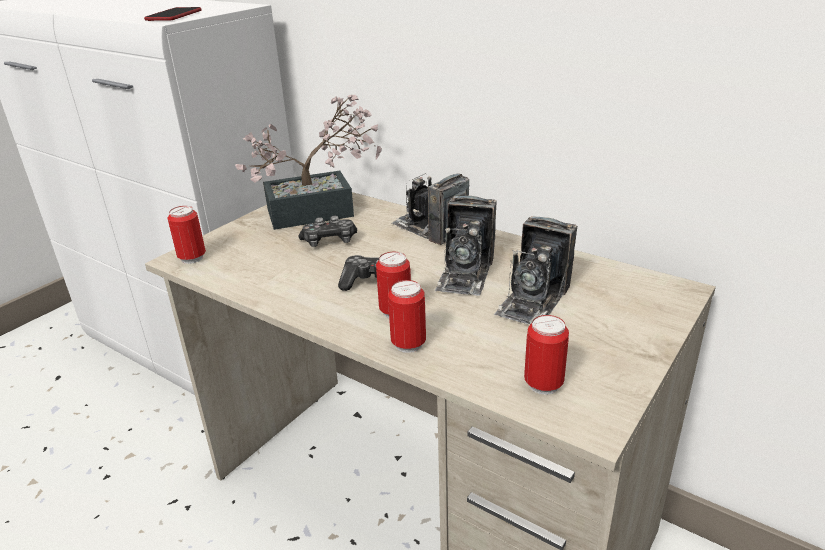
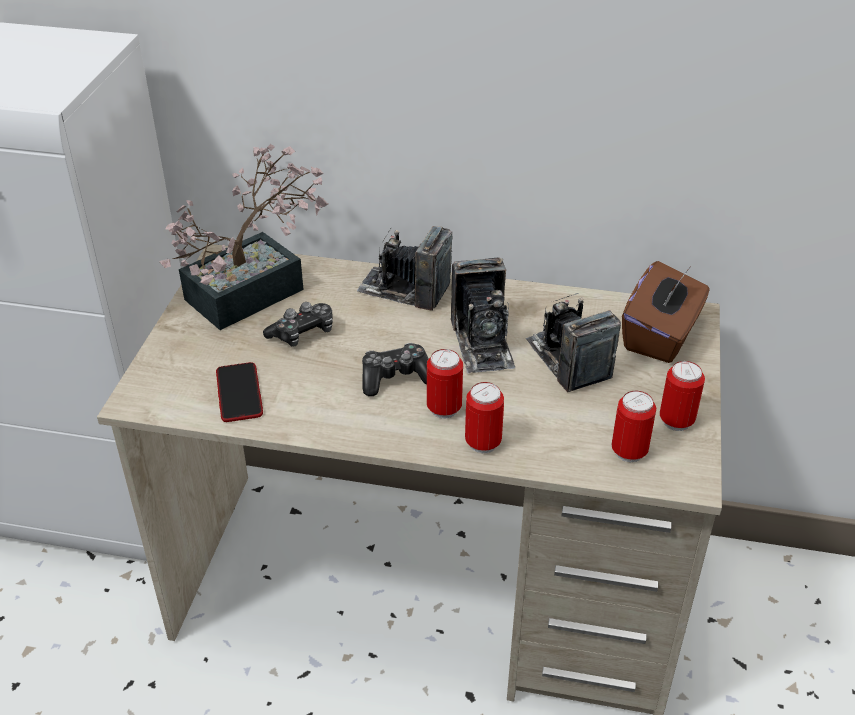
camera: 25 degrees left, 10 degrees up
phone [144,7,202,21] -> phone moved to [216,362,263,422]
can [168,206,206,264] -> can moved to [660,361,705,431]
camera [494,216,578,324] -> camera turned 150 degrees clockwise [526,293,621,392]
none -> brown tissue box [622,261,710,363]

